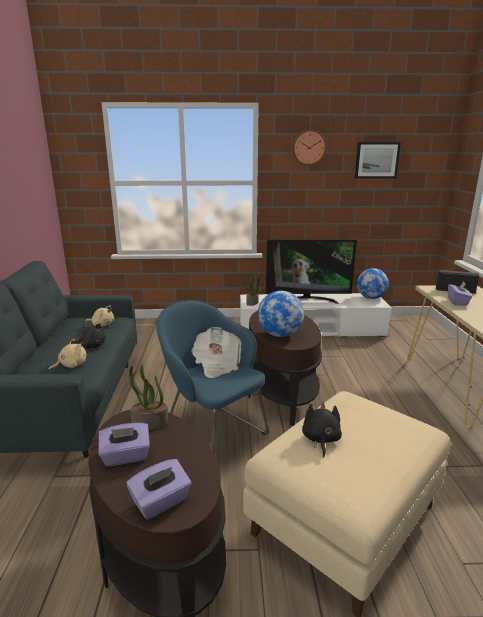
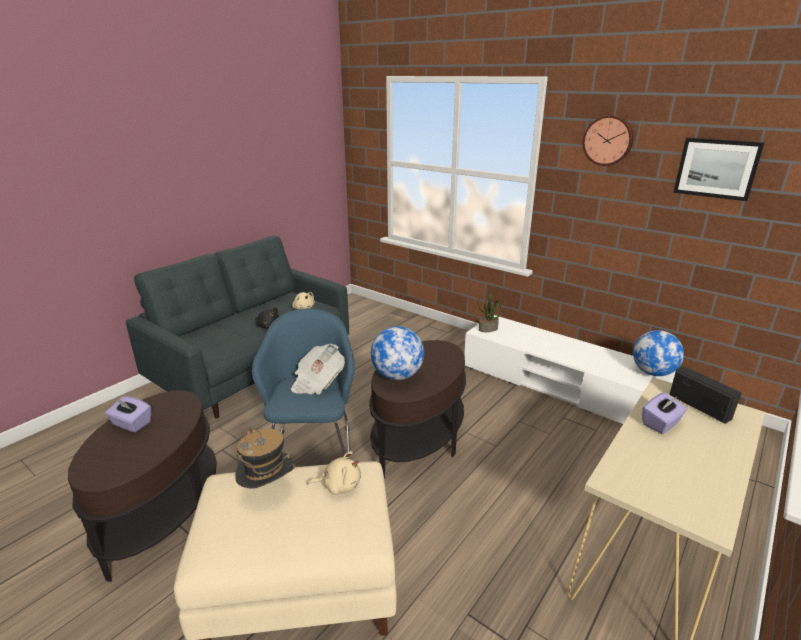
camera: 40 degrees right, 5 degrees up
beige plush toy [48,339,87,371] -> beige plush toy moved to [308,451,361,495]
purple tissue box [126,459,192,520] -> none
potted plant [129,363,168,429] -> none
television [266,240,357,304] -> none
black plush toy [302,402,342,458] -> hat [235,426,295,489]

